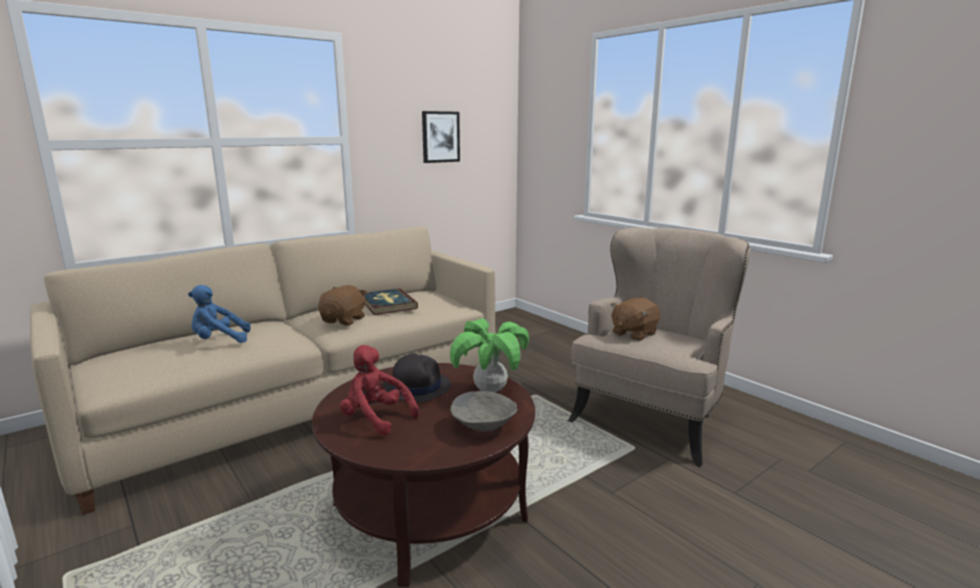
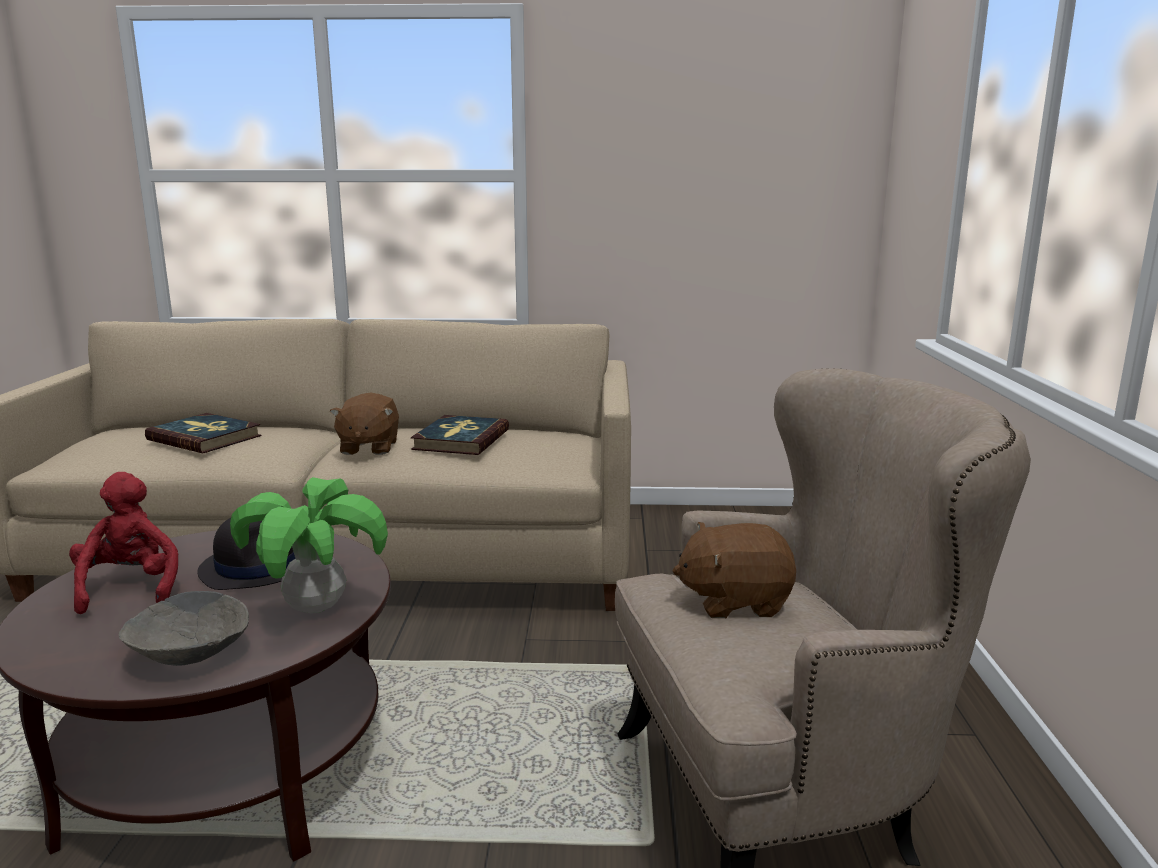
camera: 40 degrees right, 0 degrees up
blue plush toy [188,285,251,343] -> book [145,413,261,453]
brown plush toy [318,285,367,326] -> brown plush toy turned 120 degrees clockwise [330,392,399,455]
picture [422,111,460,163] -> none

